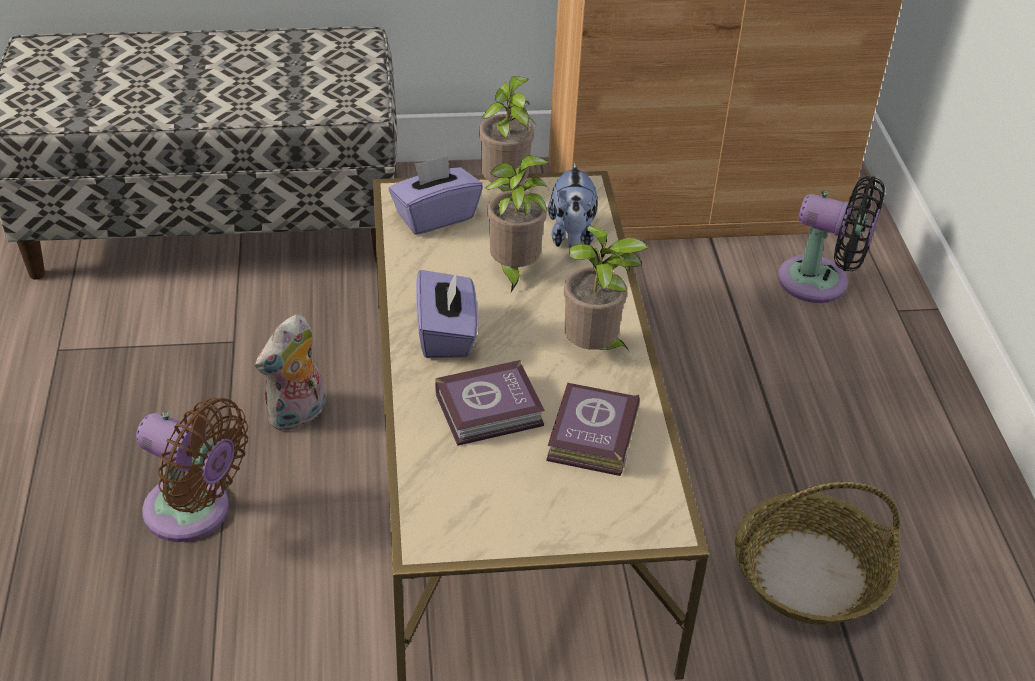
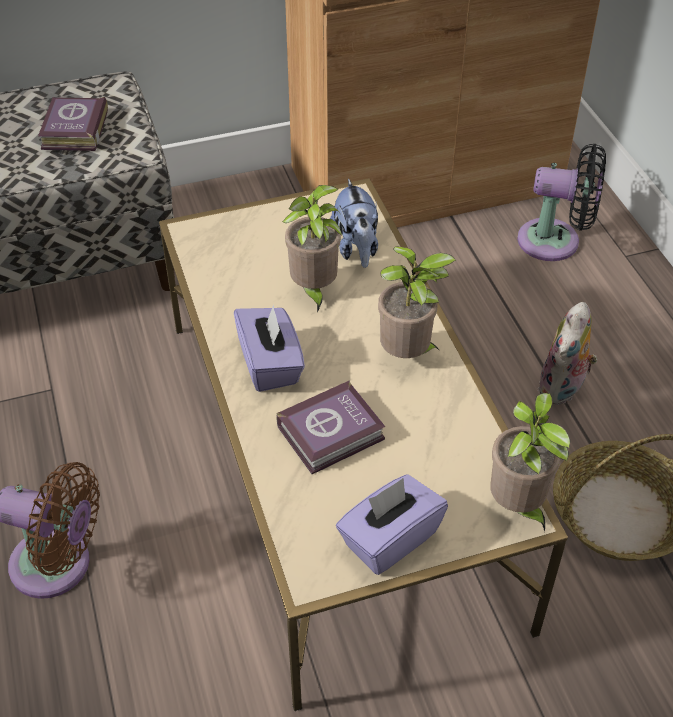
camera: 10 degrees left, 5 degrees up
plush toy [255,314,325,431] -> plush toy moved to [537,302,597,405]
purple tissue box [389,156,483,235] -> purple tissue box moved to [336,475,448,575]
potted plant [479,76,536,192] -> potted plant moved to [491,393,570,531]
book [546,383,640,476] -> book moved to [38,97,108,151]

